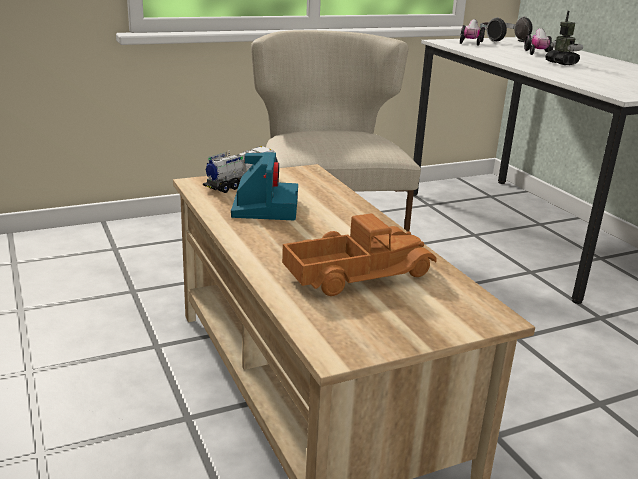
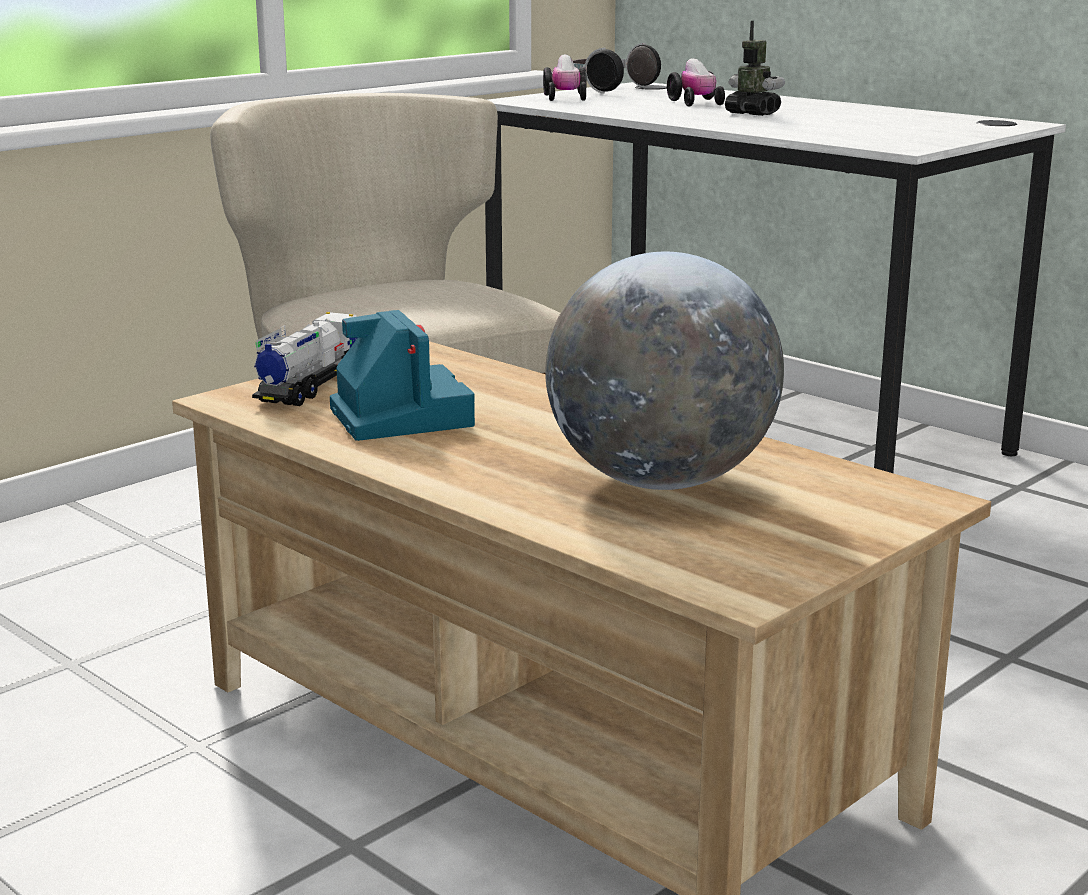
camera: 20 degrees left, 5 degrees down
toy truck [282,213,437,296] -> globe [545,252,784,490]

